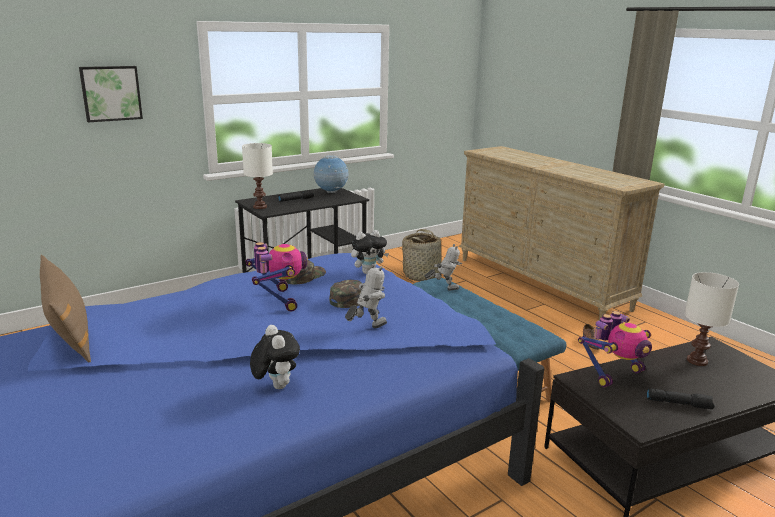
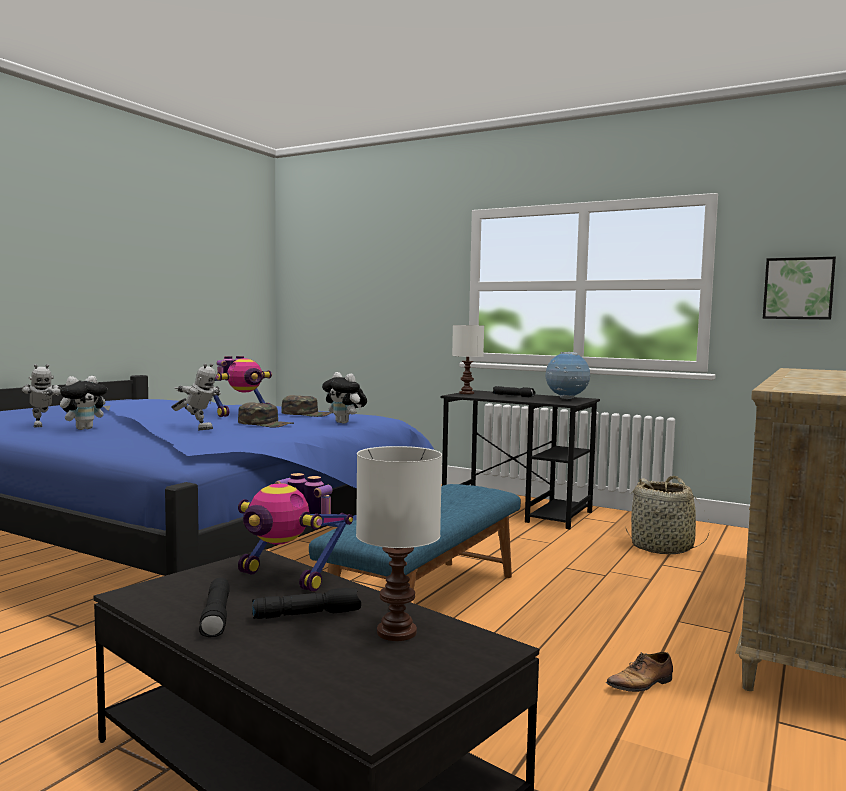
camera: 65 degrees right, 15 degrees down
brown pillow [40,255,91,363] -> none
picture [79,66,143,122] -> picture moved to [763,257,836,319]
toy robot [425,244,462,290] -> toy robot moved to [21,364,61,427]
none -> black flashlight [252,588,361,619]

